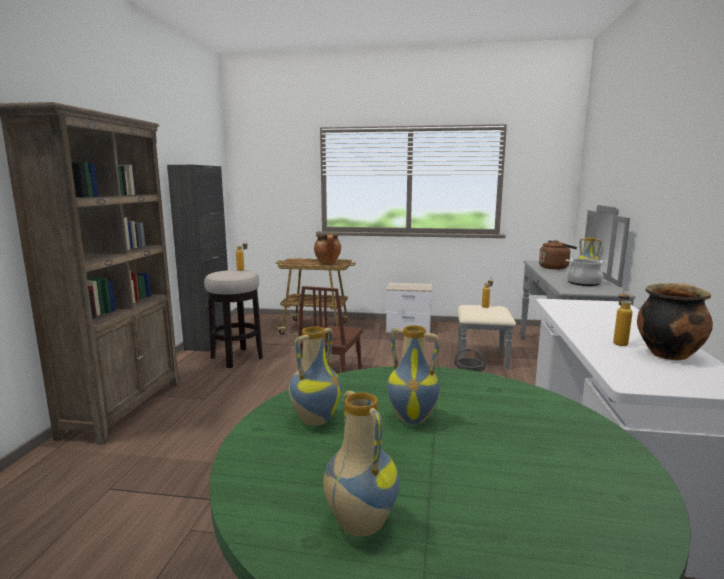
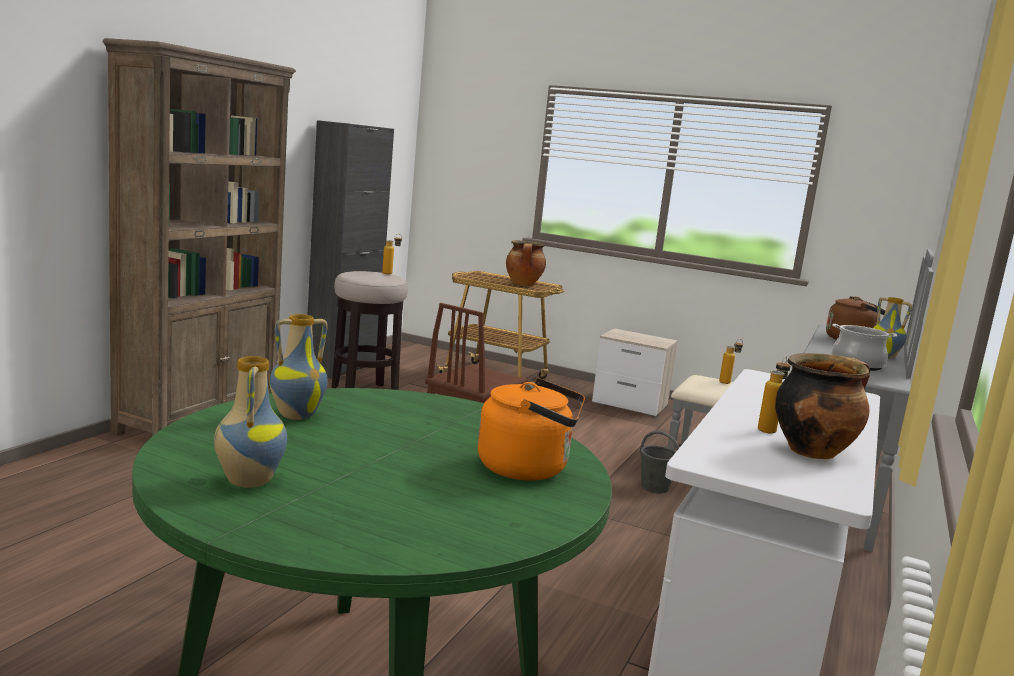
camera: 15 degrees right, 0 degrees up
vase [387,325,440,424] -> none
none -> orange kettle [478,378,585,480]

